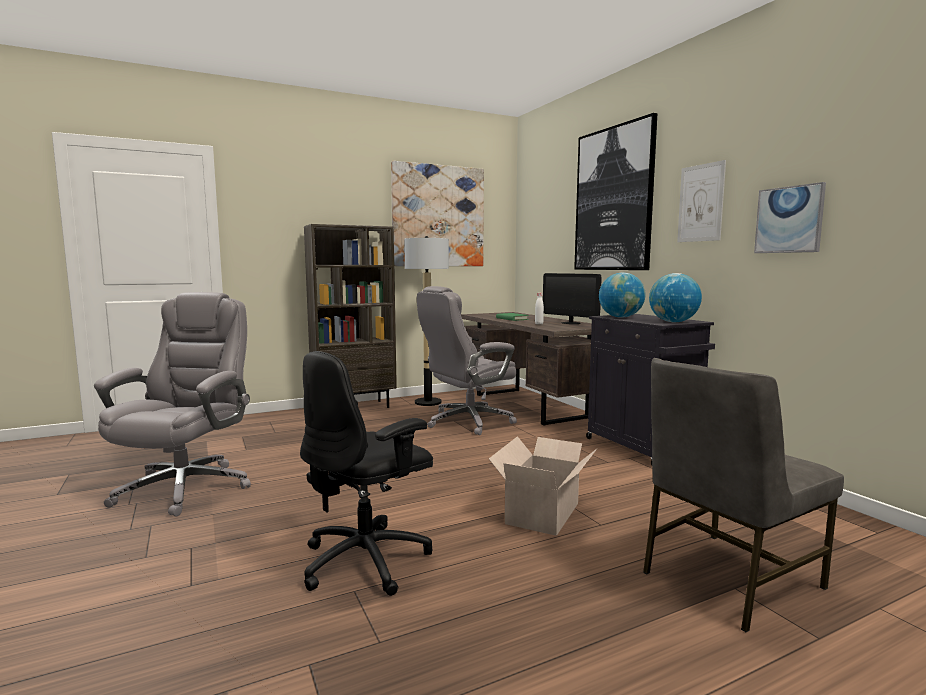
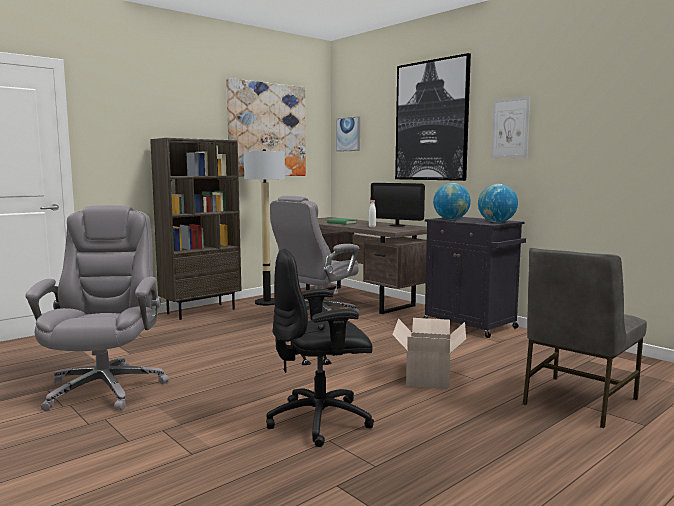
camera: 15 degrees left, 0 degrees up
black office chair [300,351,433,596] -> black office chair turned 45 degrees clockwise [266,248,374,447]
picture [754,182,826,253] -> picture moved to [336,116,360,152]

